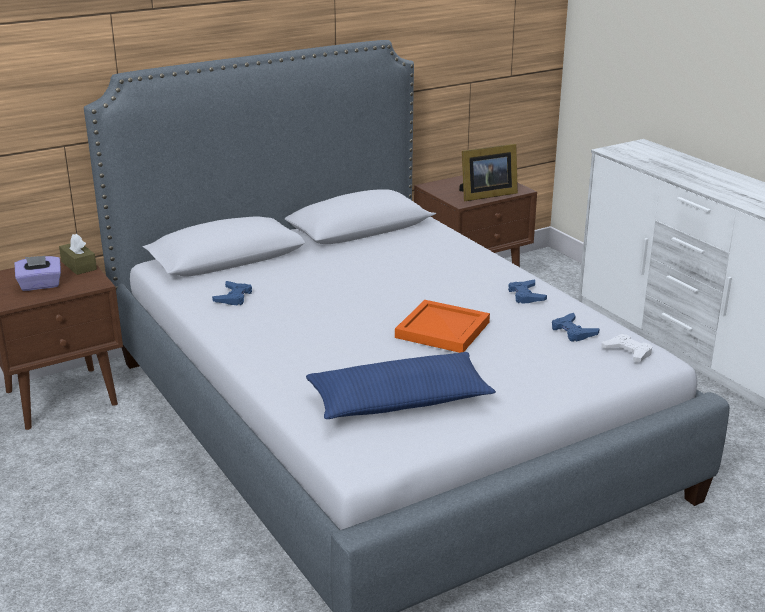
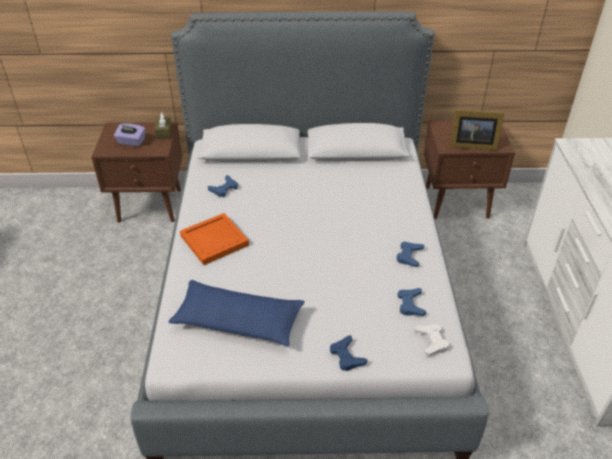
camera: 30 degrees right, 15 degrees up
orange tray [395,300,490,353] -> orange tray moved to [180,213,249,265]
none -> blue game controller [330,335,367,371]

